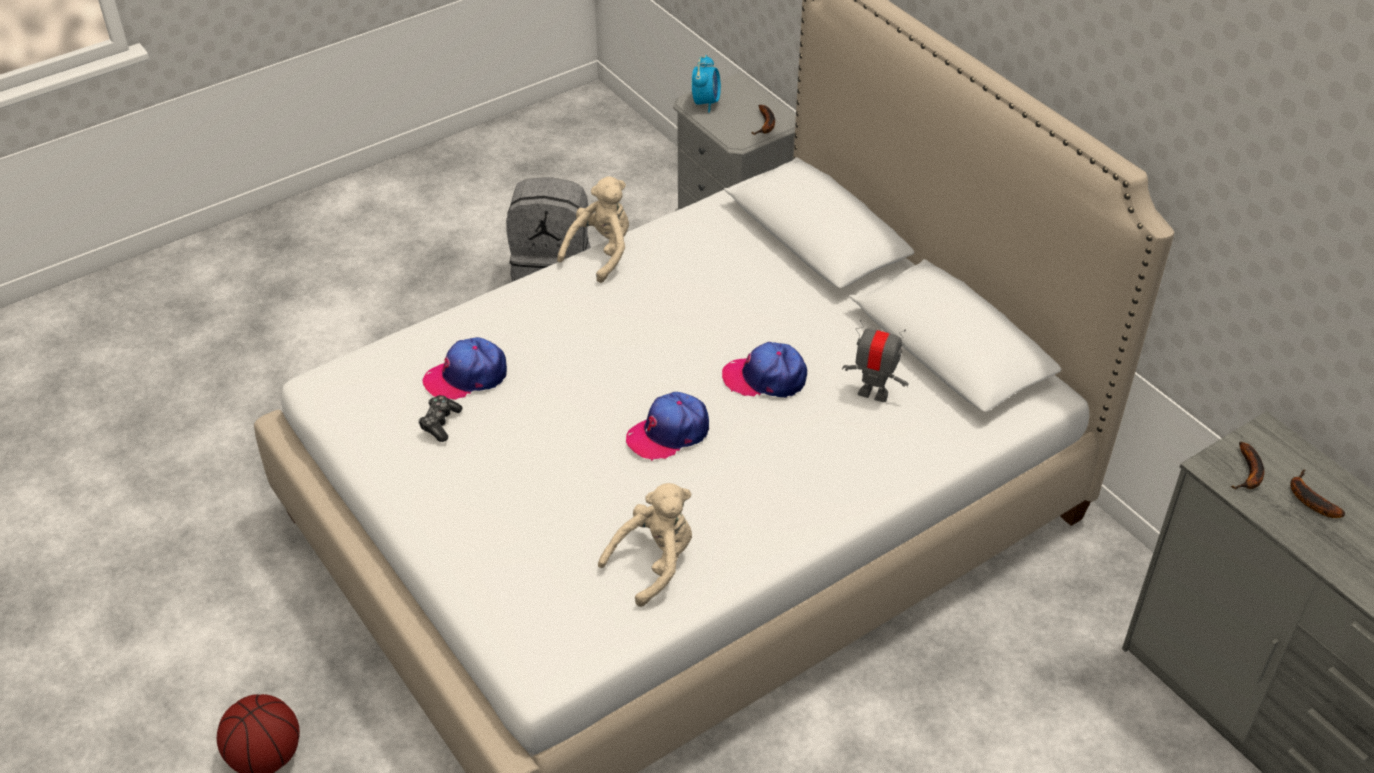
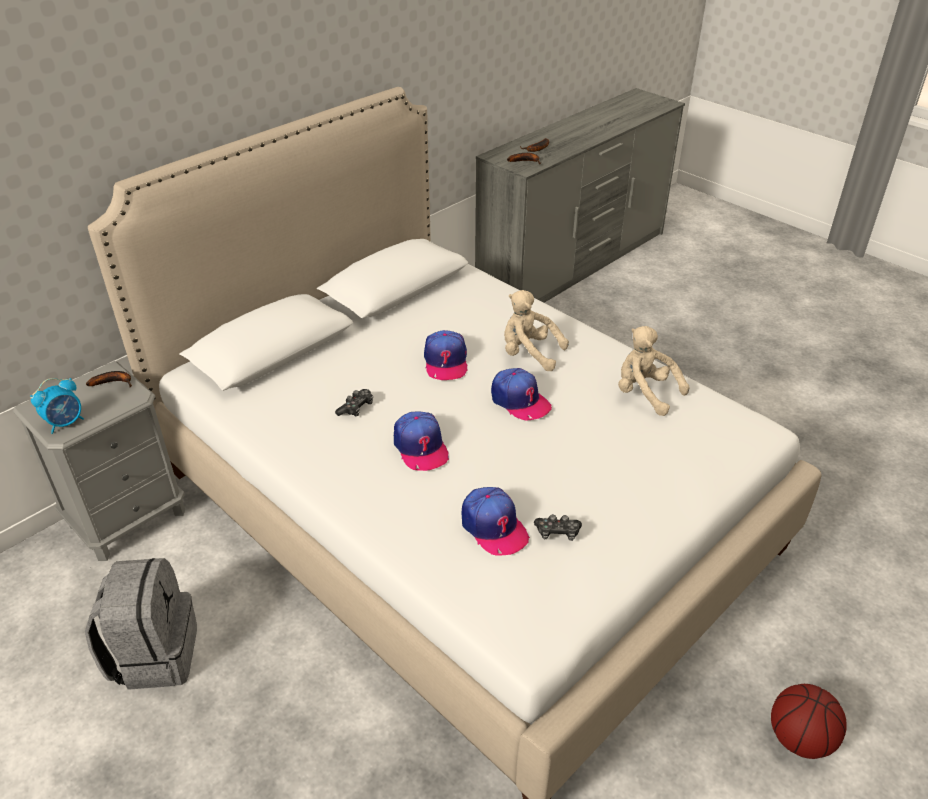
camera: 100 degrees left, 5 degrees down
beige plush toy [557,176,629,283] -> beige plush toy moved to [504,290,569,371]
alarm clock [692,55,721,113] -> alarm clock turned 135 degrees clockwise [30,378,84,434]
toy robot [842,319,909,402] -> none
none -> game controller [335,389,373,417]
none -> cap [394,411,449,471]

